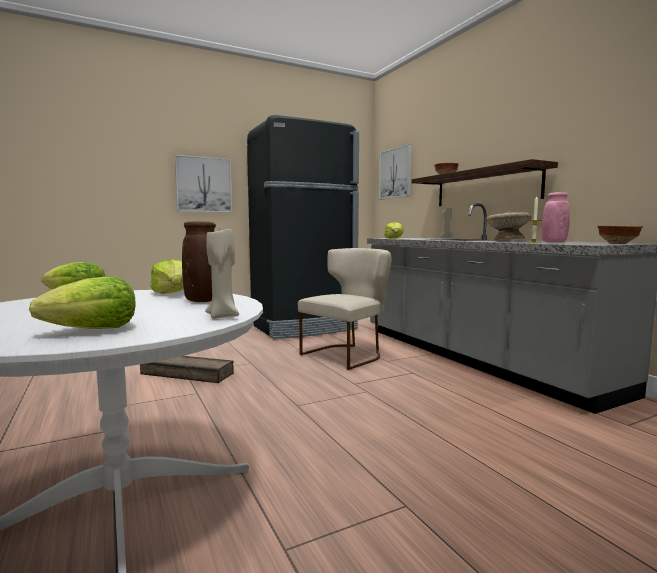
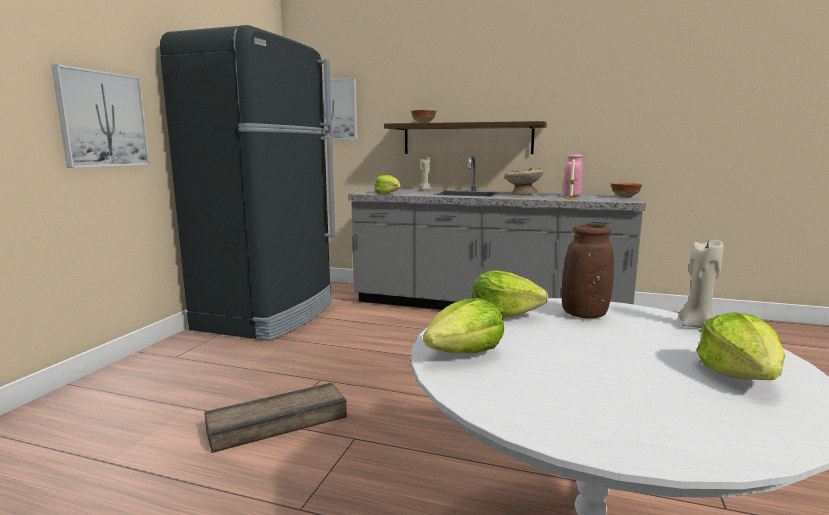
camera: 45 degrees left, 5 degrees up
beige chair [298,248,392,370] -> none

